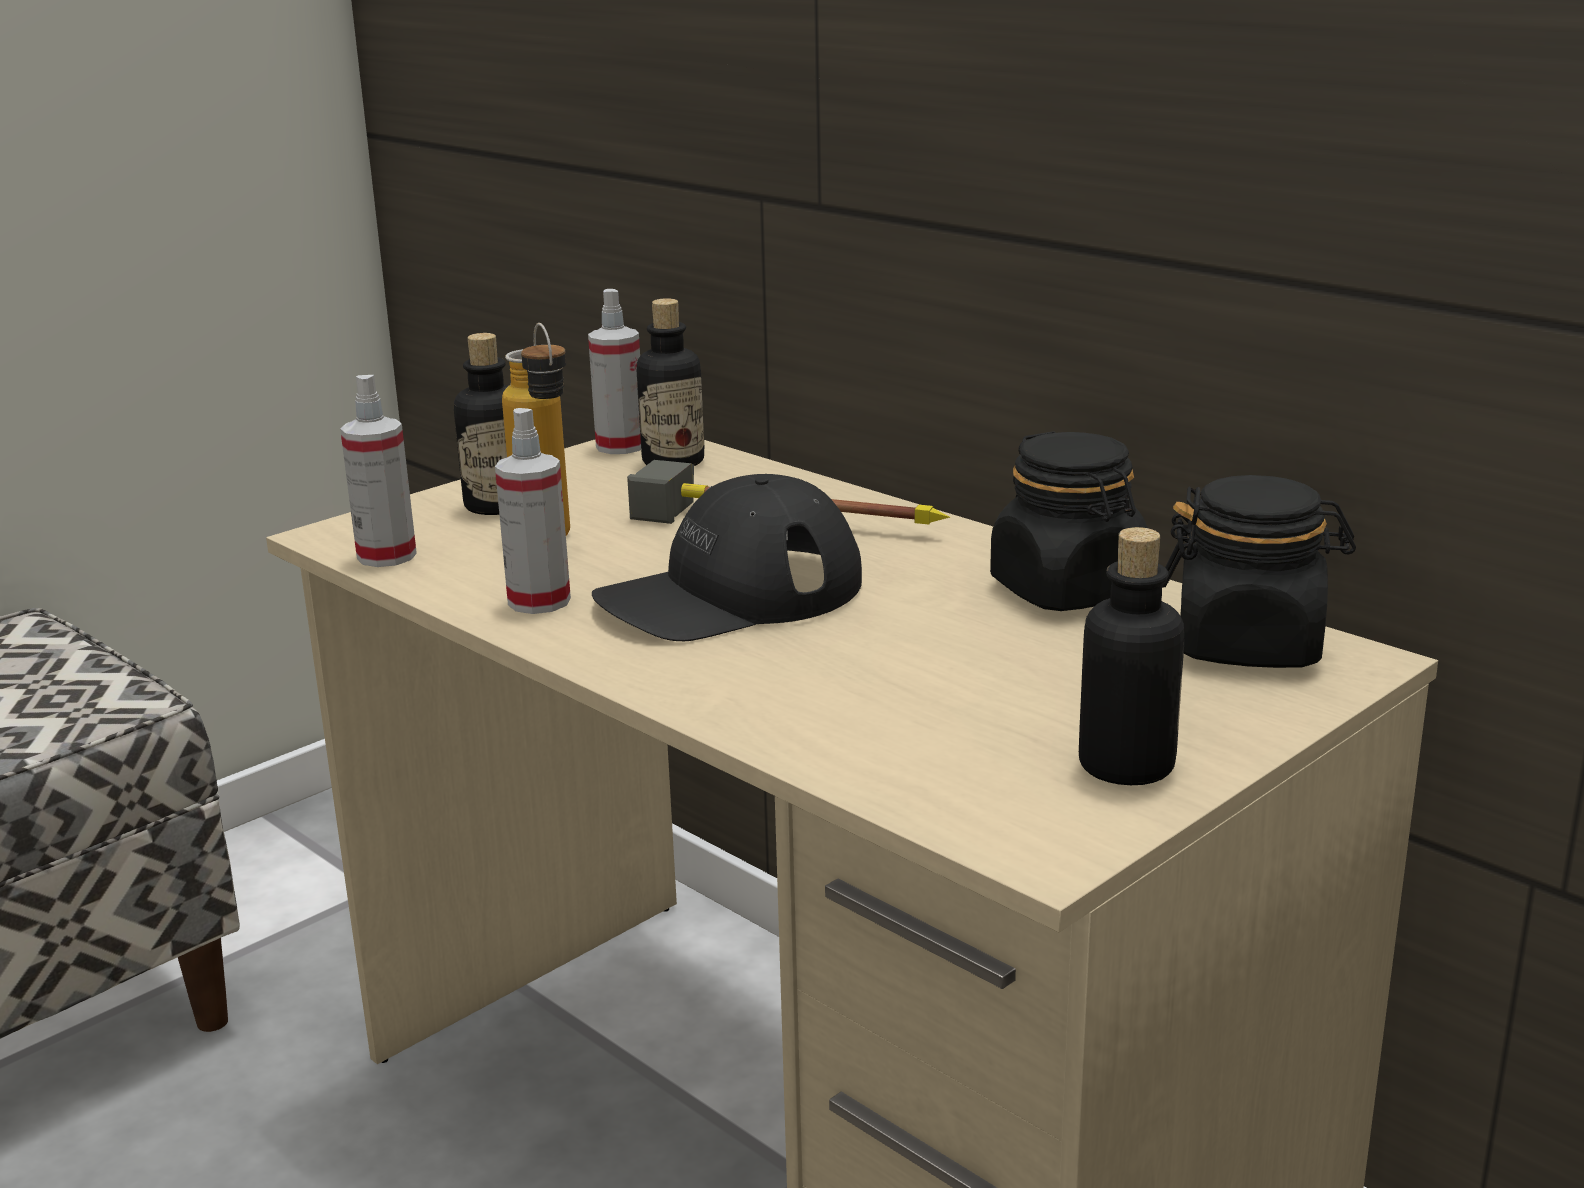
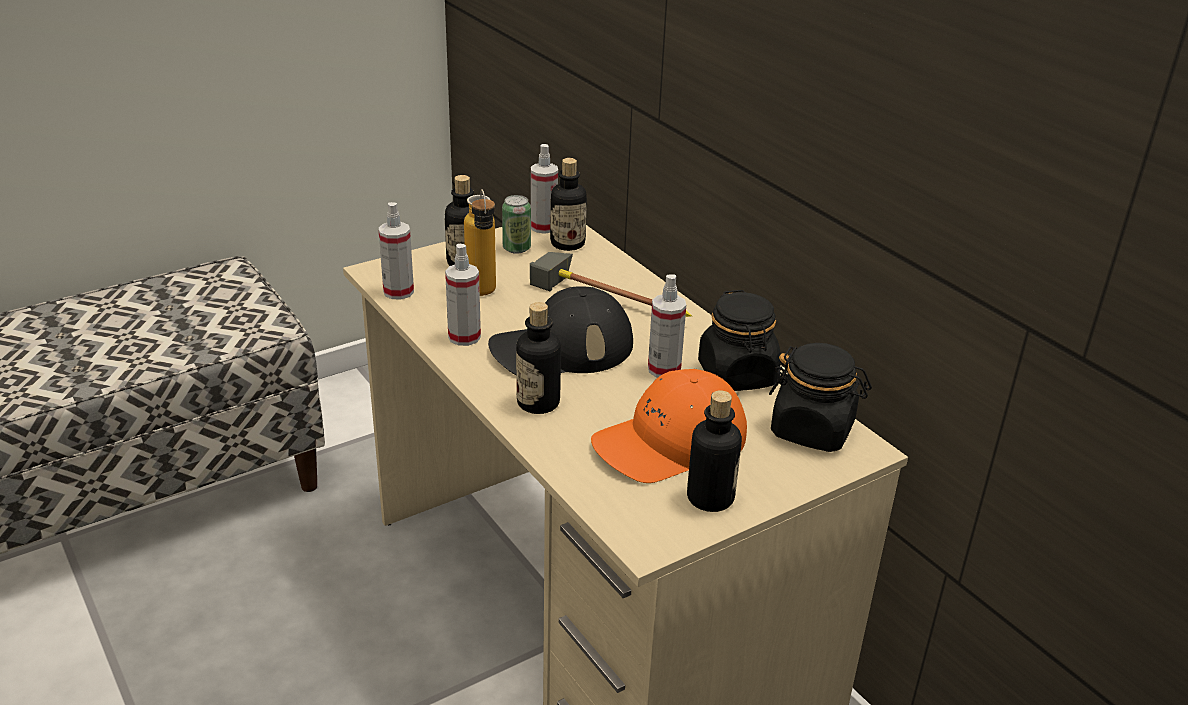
camera: 10 degrees right, 10 degrees up
none -> can [502,195,531,254]
none -> bottle [516,302,561,414]
none -> orange cap [591,369,747,483]
none -> spray bottle [648,274,686,378]

